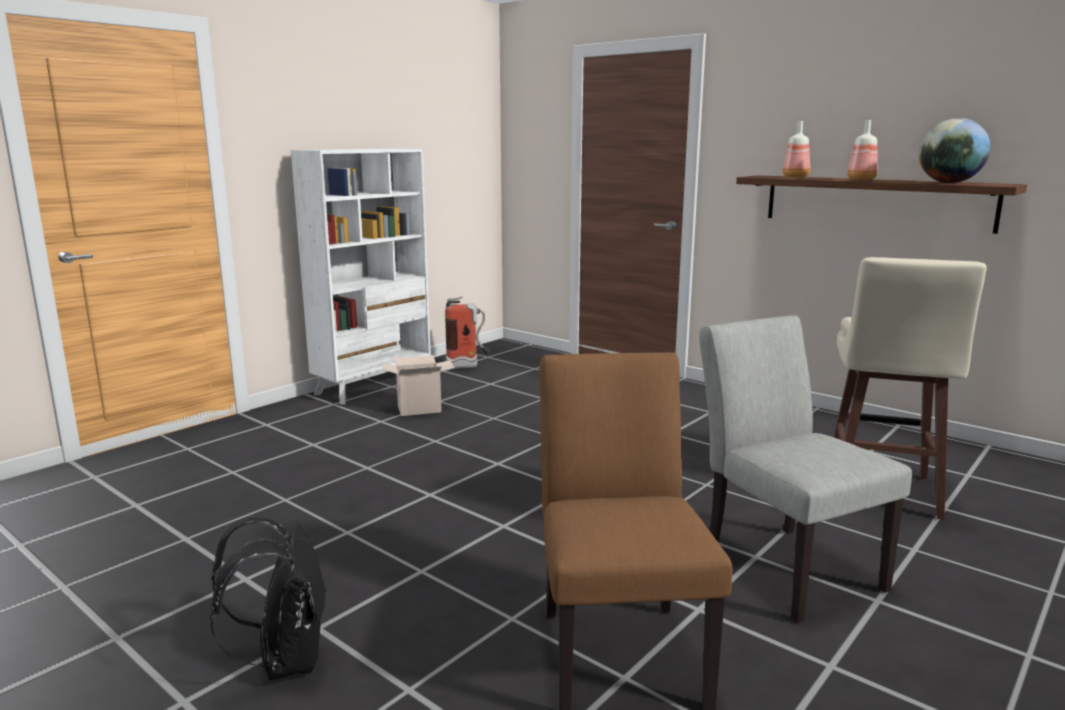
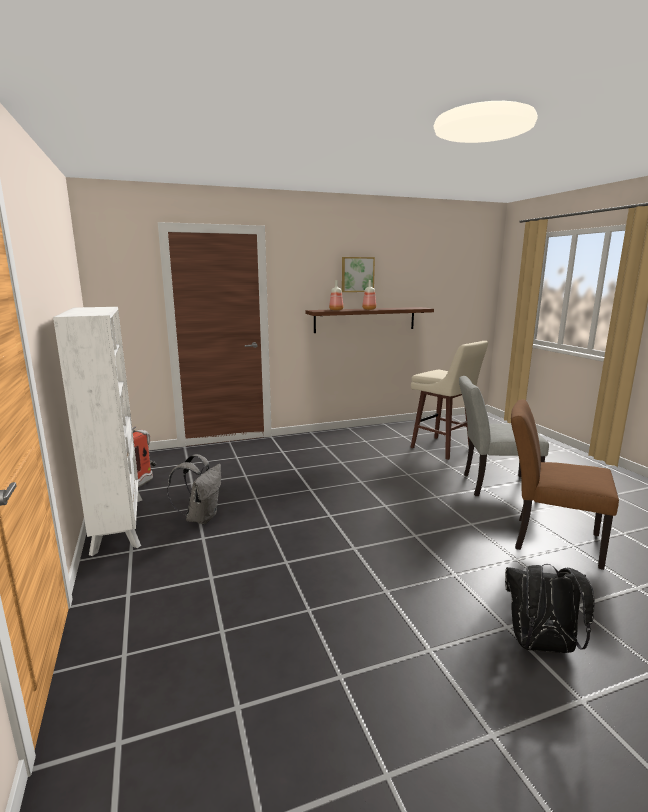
camera: 60 degrees left, 0 degrees up
cardboard box [382,355,455,416] -> grey backpack [167,454,221,524]
globe [919,118,991,183] -> none
none -> picture [342,257,375,292]

